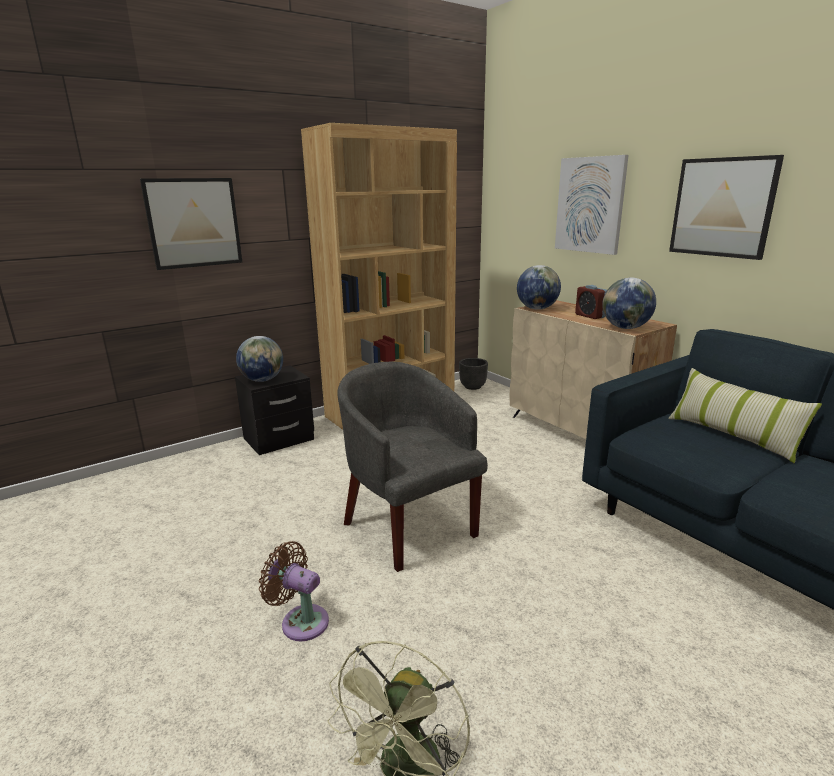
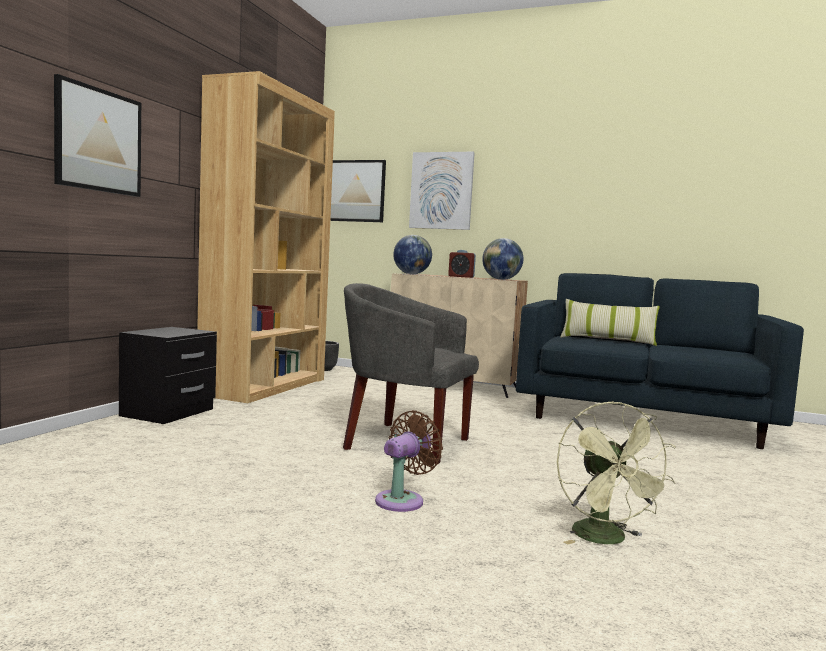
camera: 35 degrees left, 15 degrees down
globe [236,336,283,382] -> none
brown fan [259,541,329,642] -> brown fan turned 135 degrees clockwise [375,410,443,512]
picture [669,155,784,260] -> picture moved to [330,160,386,222]

